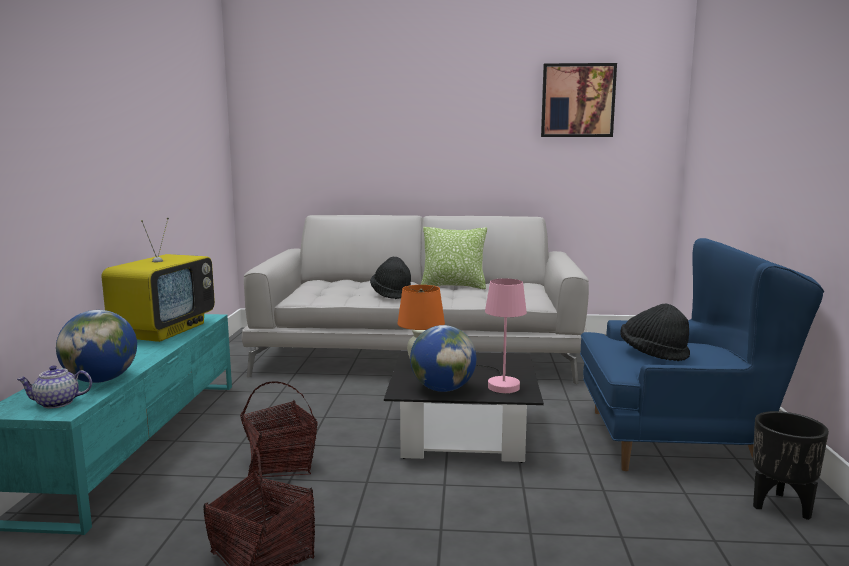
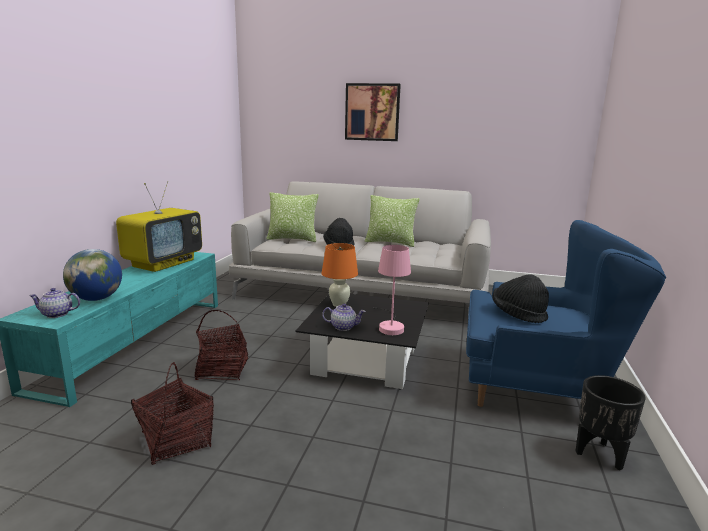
camera: 10 degrees right, 5 degrees up
globe [410,325,476,392] -> teapot [322,303,365,331]
picture [541,63,617,137] -> picture moved to [345,83,401,141]
none -> pillow [266,192,319,242]

